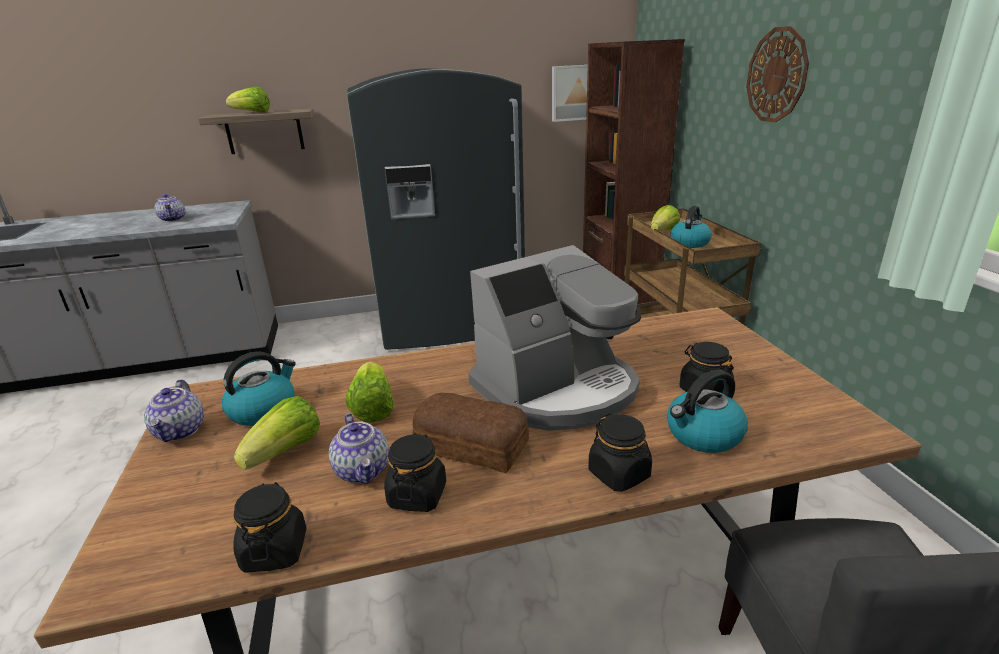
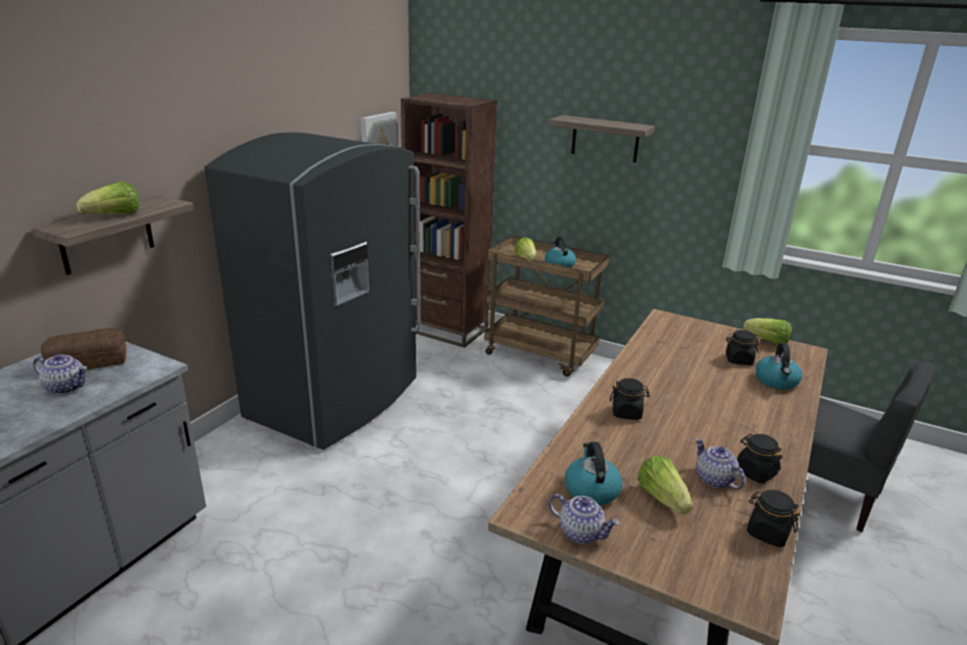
camera: 50 degrees left, 0 degrees up
teapot [329,413,389,484] -> teapot turned 135 degrees counterclockwise [695,438,746,489]
lettuce [346,361,394,423] -> lettuce moved to [743,318,792,345]
bread [412,393,529,473] -> bread moved to [41,328,126,370]
coffee machine [468,245,641,431] -> none
black jar [588,413,652,492] -> black jar moved to [610,378,650,420]
wall clock [746,26,809,123] -> shelf [548,115,655,163]

